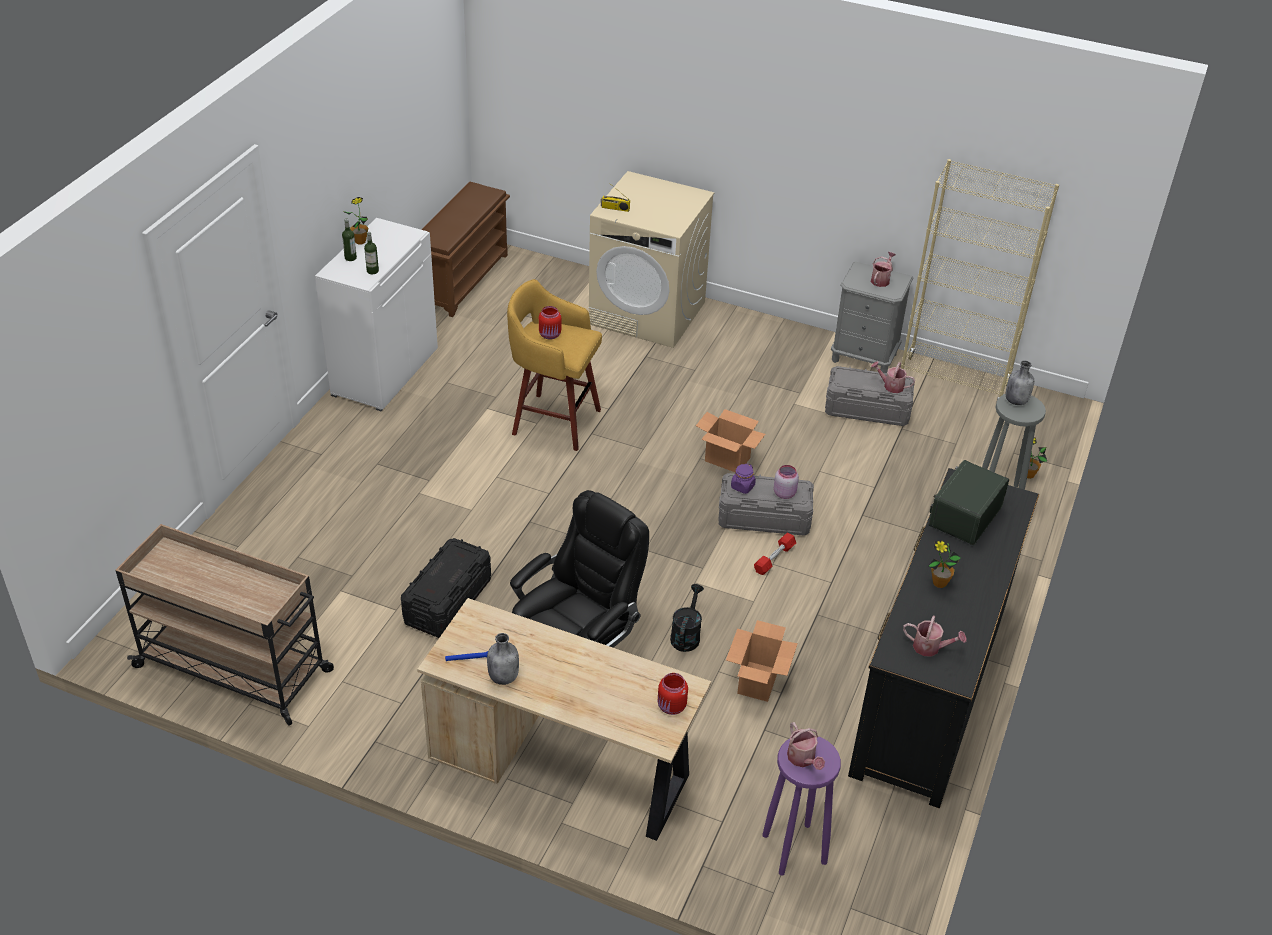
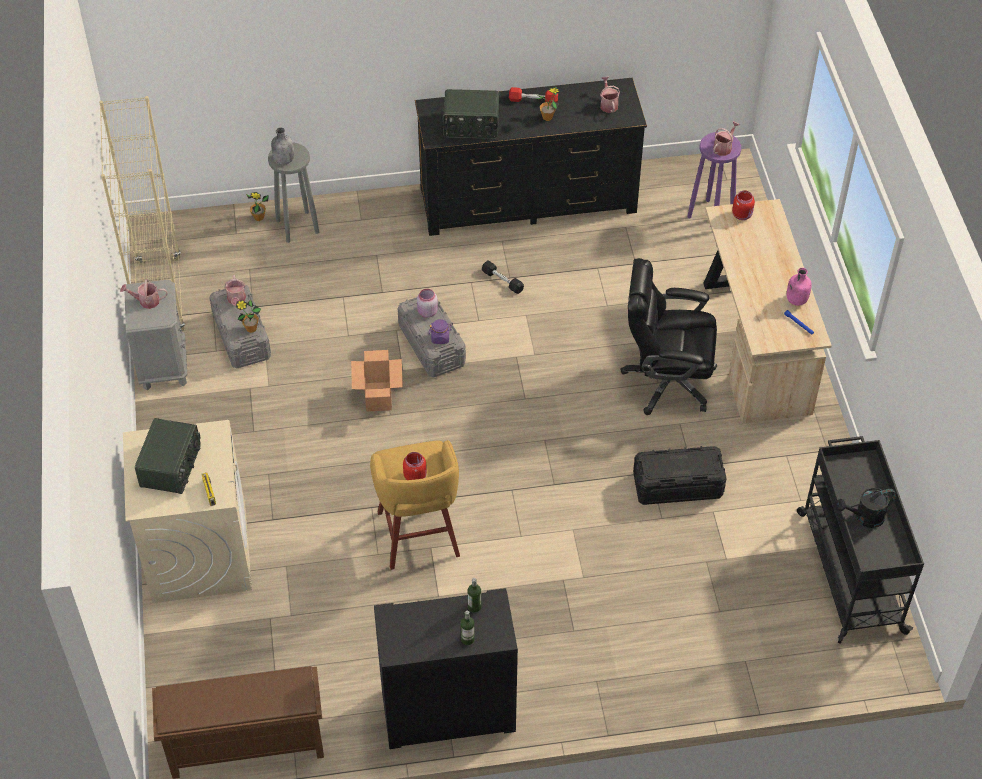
camera: 120 degrees left, 10 degrees up
beige cart [115,524,334,726] -> black cart [797,436,924,644]
white cabinet [315,218,438,411] -> black cabinet [374,588,518,749]
potted plant [343,197,368,244] -> potted plant moved to [236,299,261,333]
grey bottle [487,633,519,685] -> pink bottle [787,268,812,306]
black watering can [670,584,704,652] -> black watering can moved to [836,488,896,528]
cardboard box [726,620,798,702] -> none
red dumbbell [754,532,796,575] -> red dumbbell moved to [509,87,558,103]
none -> radio [135,418,201,494]
none -> black dumbbell [482,260,524,294]

